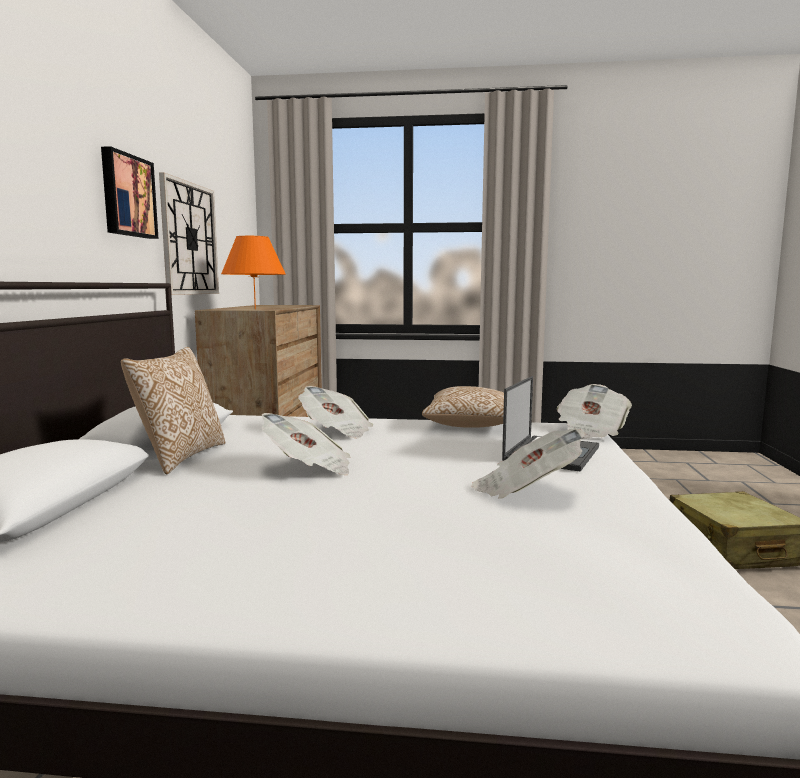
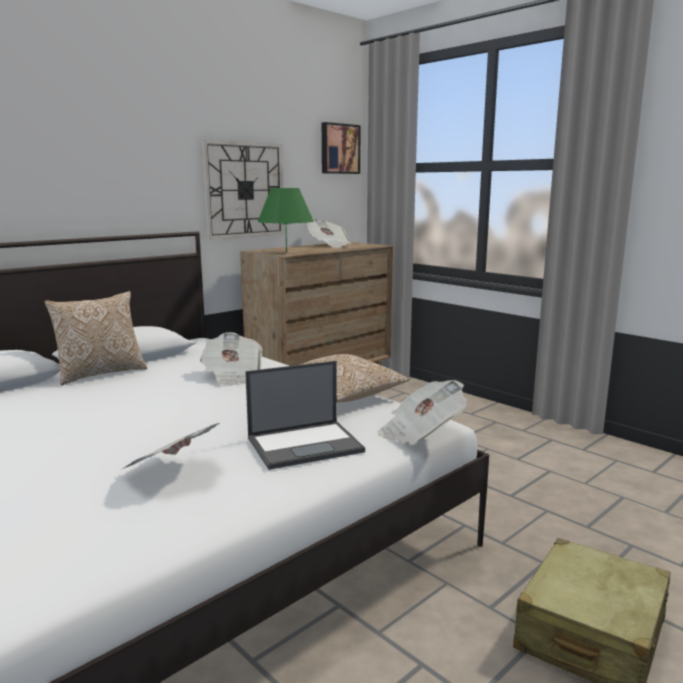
camera: 40 degrees right, 5 degrees up
picture [101,146,159,239] -> picture moved to [322,122,361,174]
orange table lamp [221,236,286,309] -> green table lamp [257,188,314,252]
newspaper [261,413,351,475] -> newspaper moved to [307,219,351,248]

